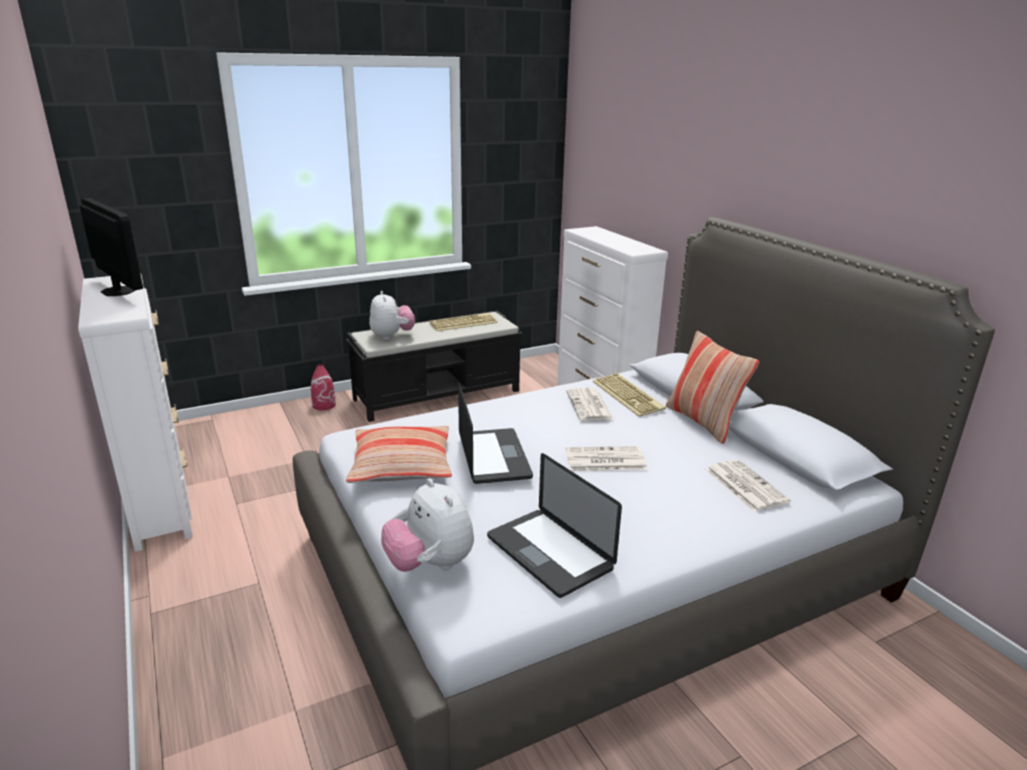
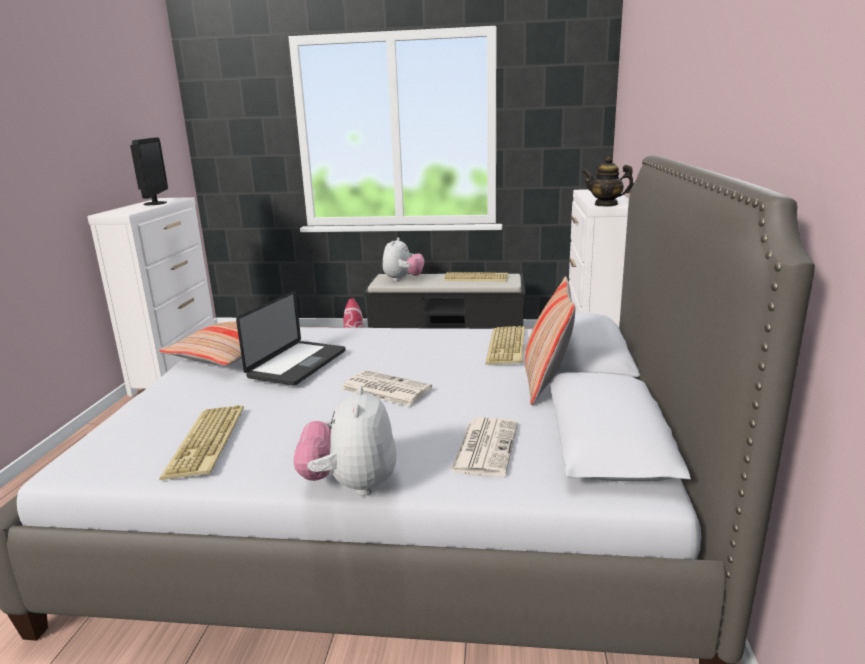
camera: 35 degrees right, 5 degrees down
plush toy [381,479,474,572] -> plush toy moved to [293,386,397,496]
laptop [487,453,622,598] -> keyboard [159,405,244,480]
newspaper [566,388,614,421] -> none
none -> teapot [582,157,634,207]

